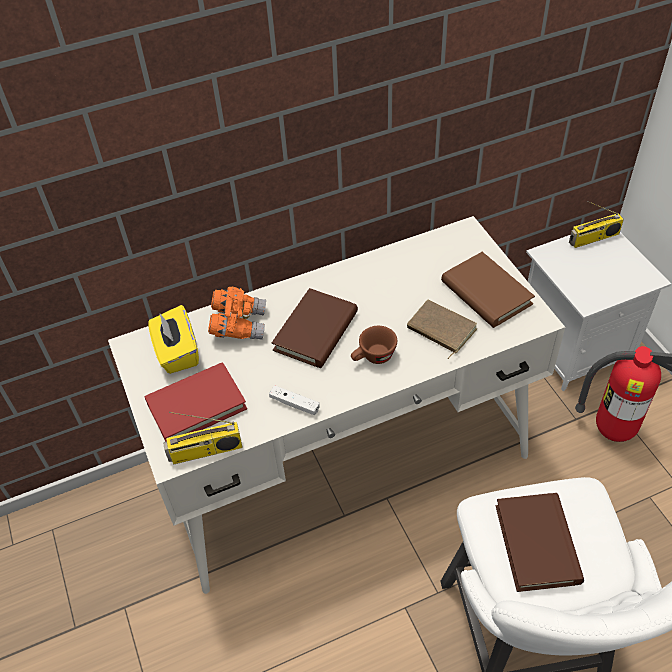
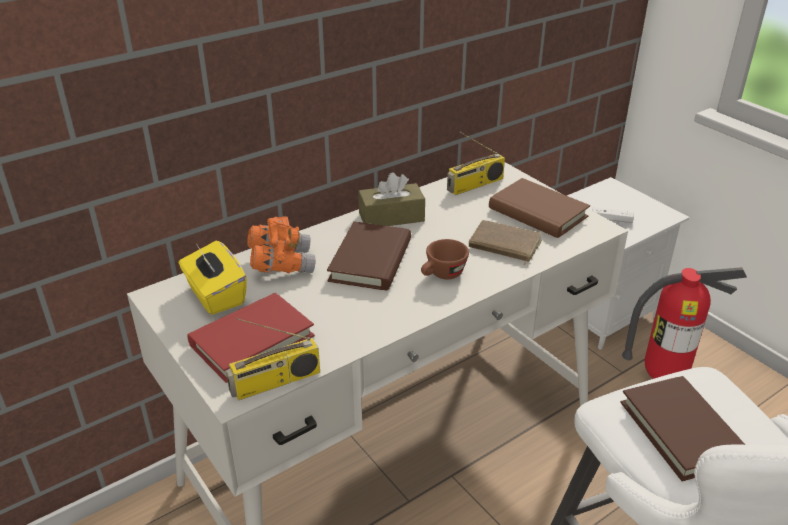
camera: 15 degrees left, 15 degrees down
white game controller [269,385,320,415] -> white game controller moved to [592,208,634,223]
radio [569,201,624,248] -> radio moved to [447,132,505,195]
none -> brown tissue box [358,172,425,226]

